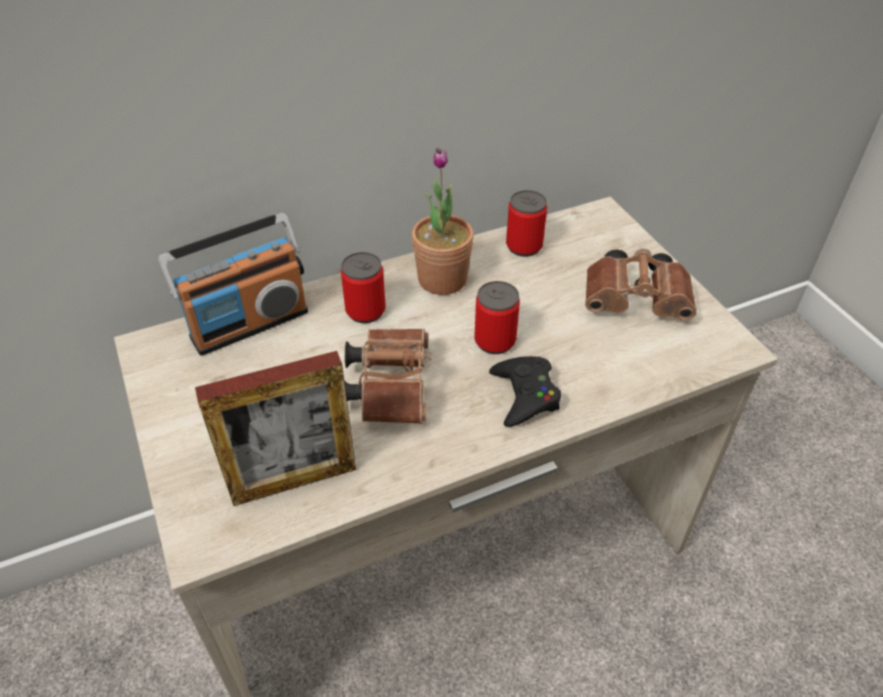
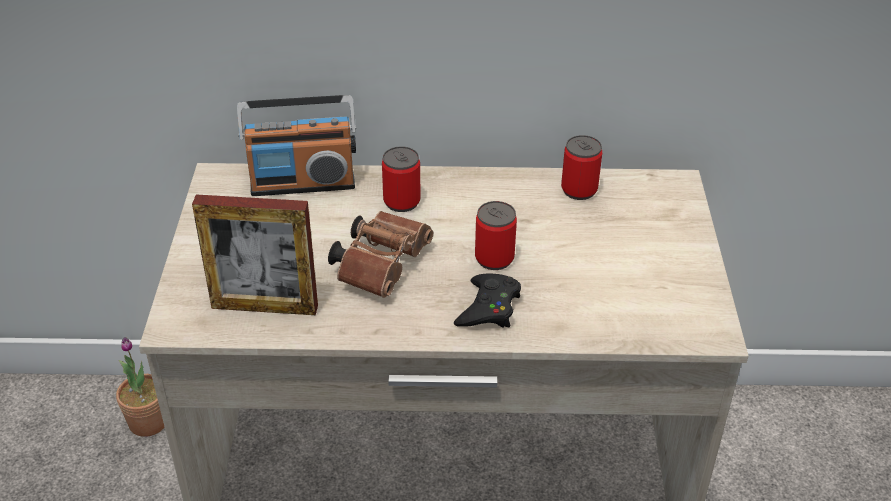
camera: 25 degrees right, 5 degrees down
potted plant [412,148,474,295] -> potted plant moved to [116,337,165,437]
brown binoculars [585,249,697,320] -> none

